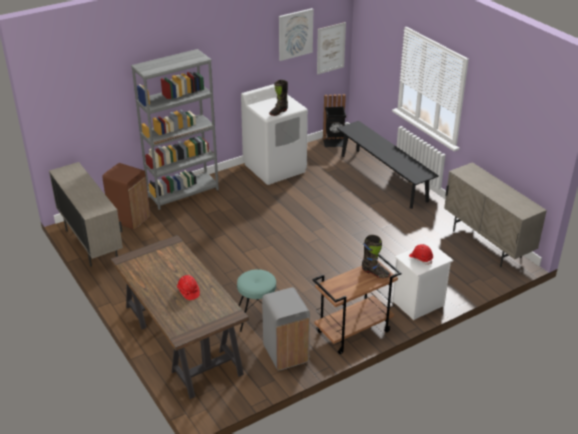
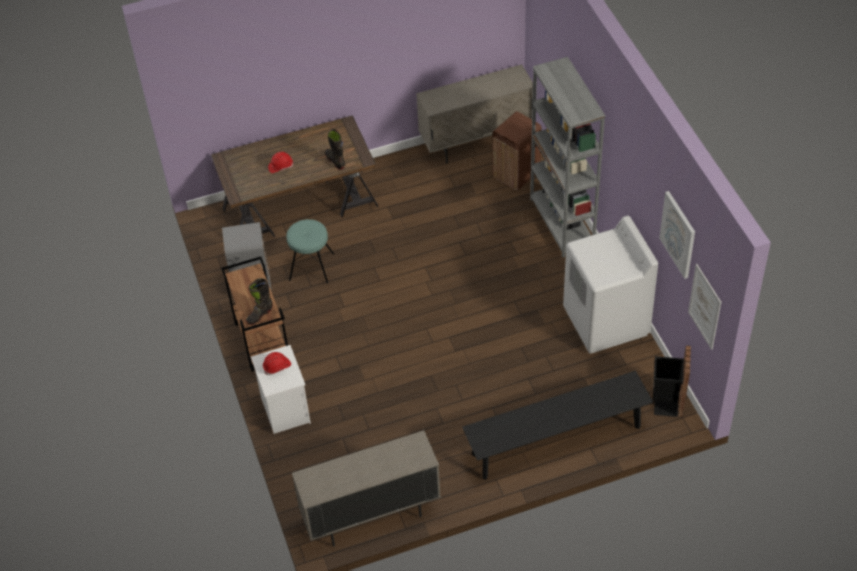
camera: 105 degrees right, 15 degrees up
black boot [269,80,288,116] -> black boot moved to [325,129,345,170]

